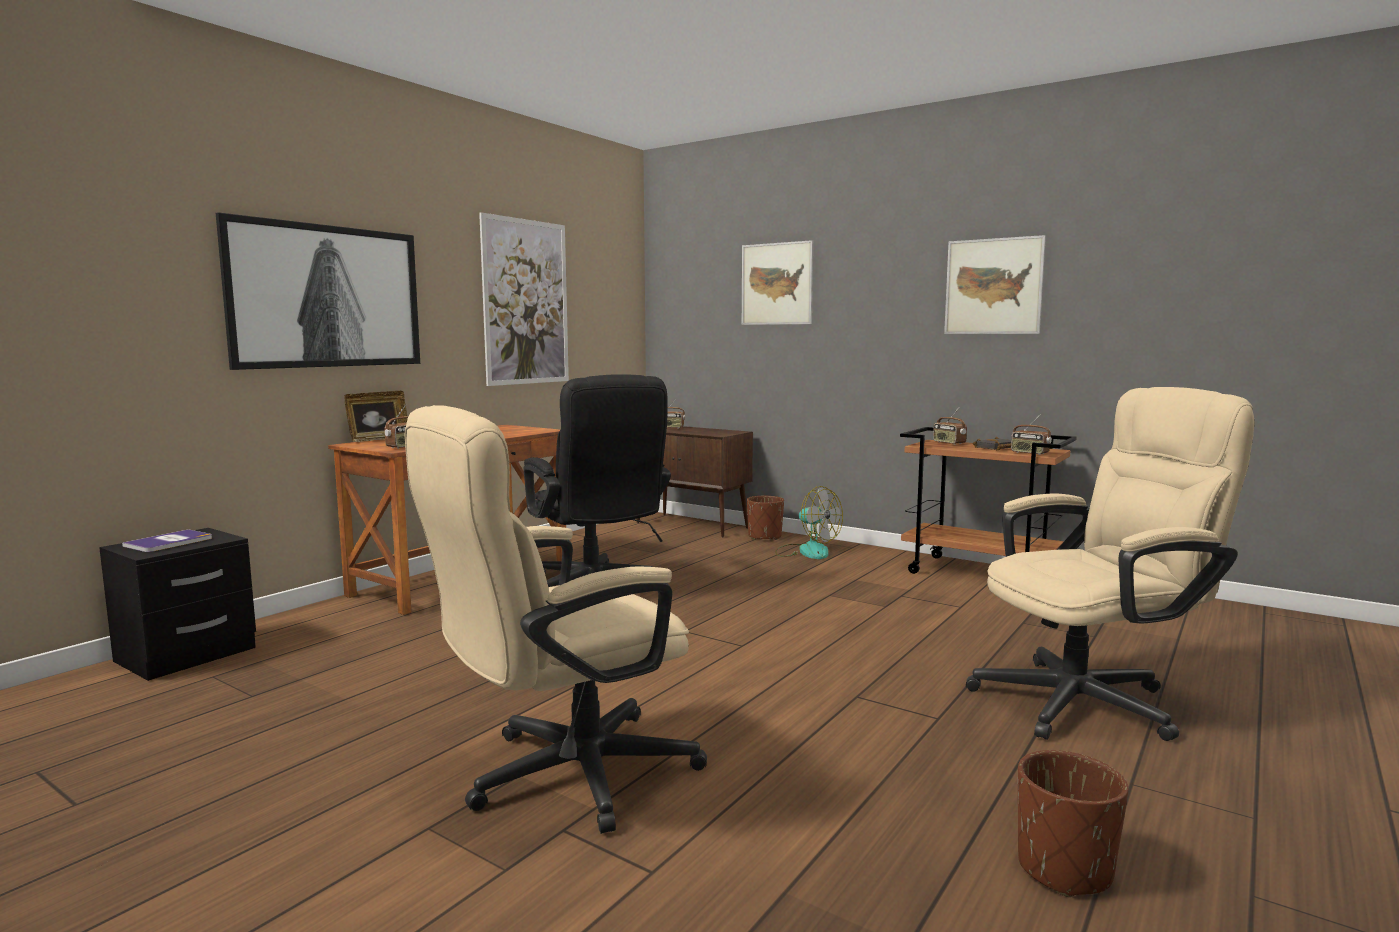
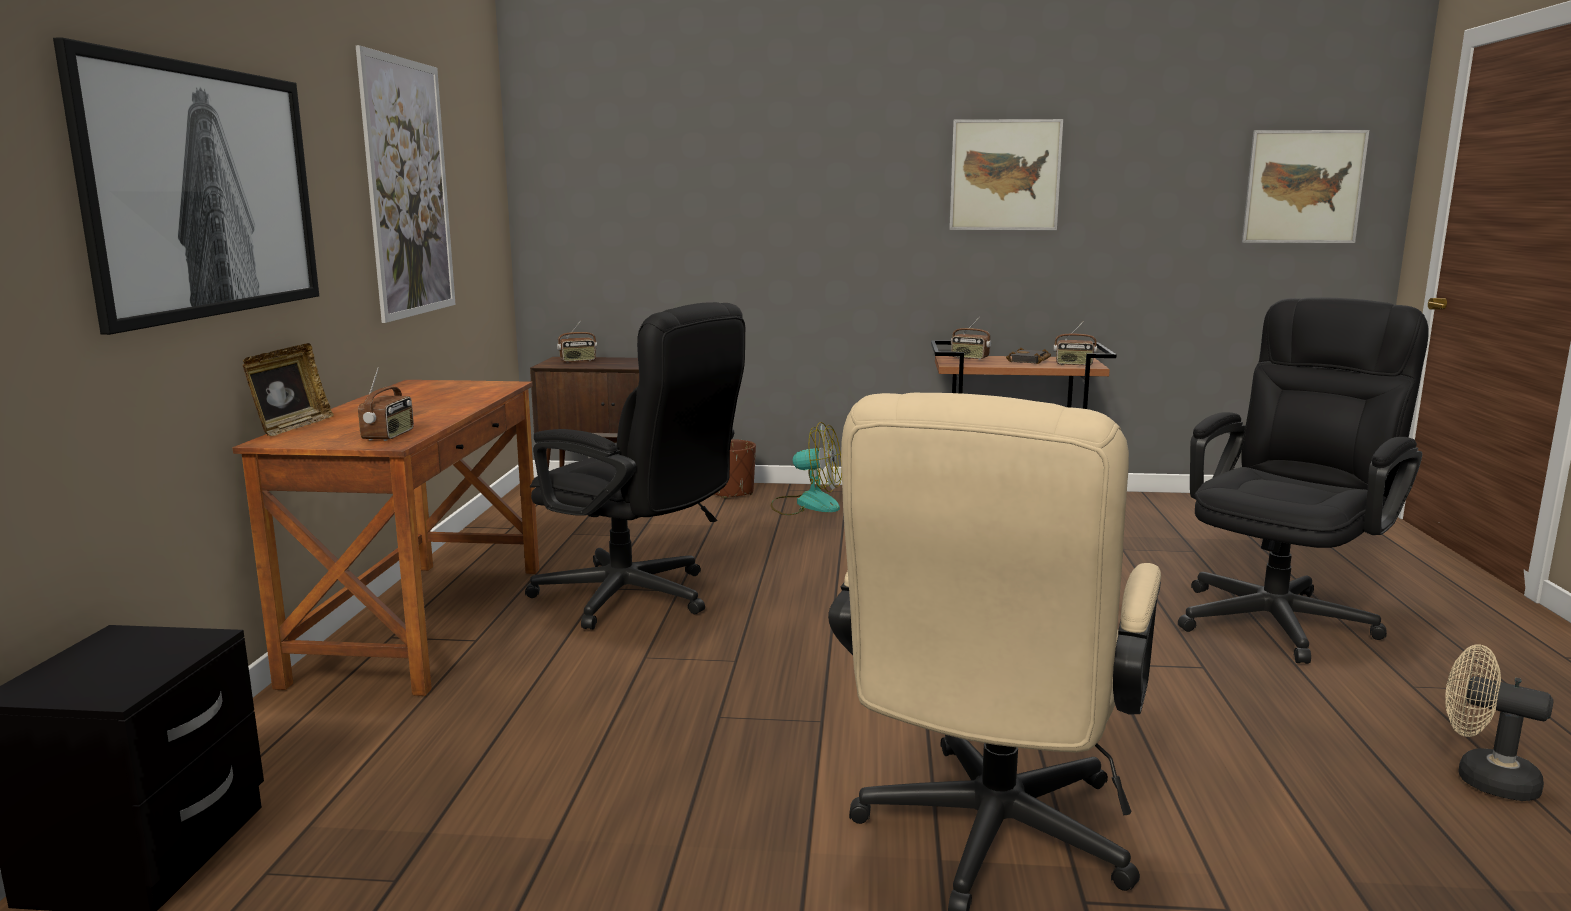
camera: 30 degrees left, 5 degrees up
book [122,529,212,552] -> none
picture [742,240,813,325] -> picture moved to [1242,130,1369,243]
beige office chair [966,387,1255,741] -> black office chair [1178,298,1429,664]
brown planter [1018,750,1128,897] -> beige fan [1445,644,1553,801]

